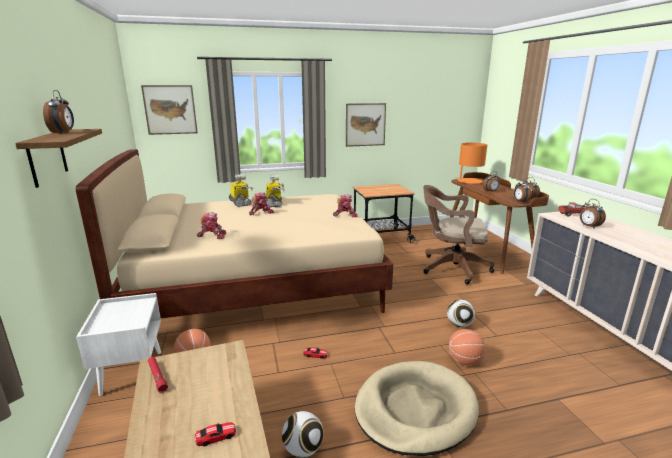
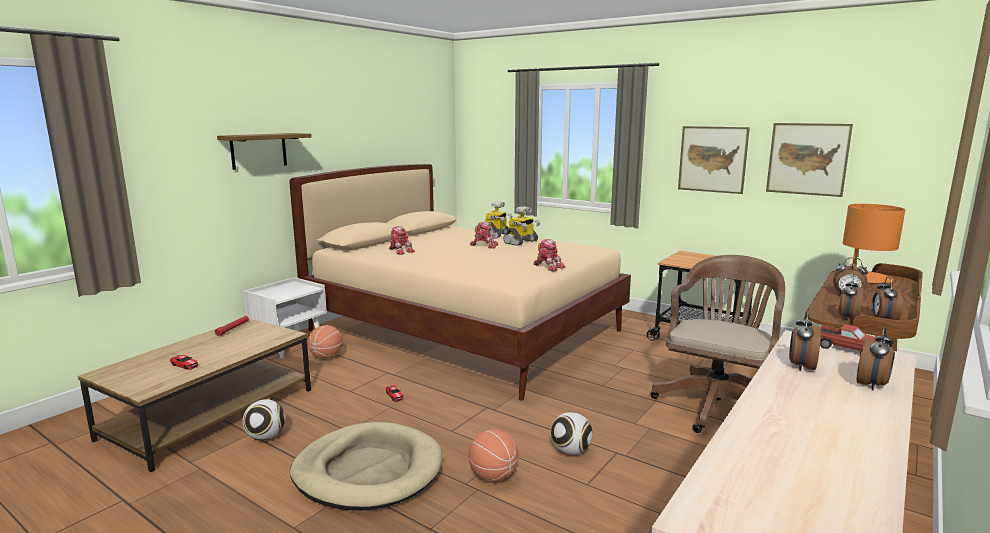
camera: 50 degrees right, 5 degrees down
alarm clock [43,90,74,134] -> alarm clock moved to [857,326,895,390]
picture [141,85,198,135] -> picture moved to [766,123,853,197]
brown office chair [423,185,494,285] -> brown office chair turned 60 degrees clockwise [651,255,785,433]

